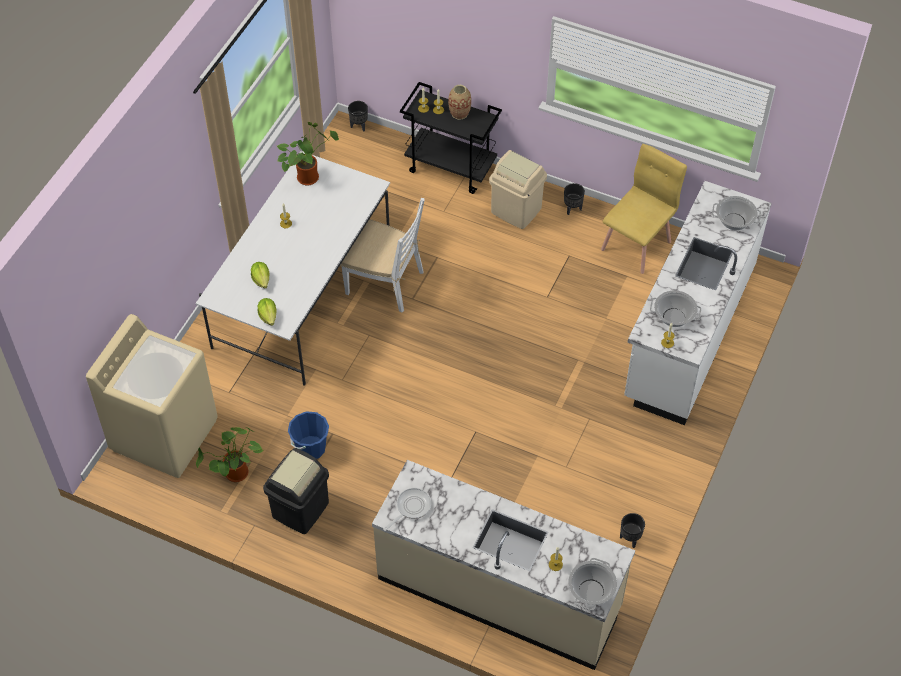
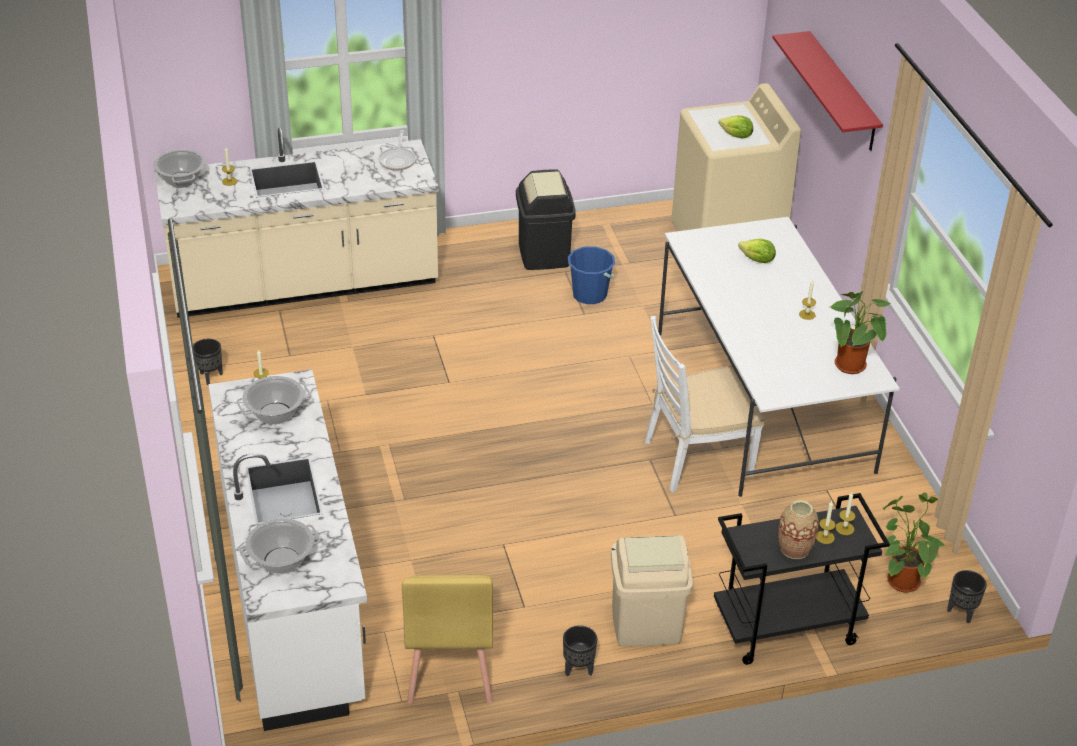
camera: 140 degrees right, 15 degrees down
potted plant [196,427,264,482] -> potted plant moved to [883,492,947,593]
lettuce [258,298,277,326] -> lettuce moved to [718,115,753,139]
none -> red shelf [773,31,883,151]

